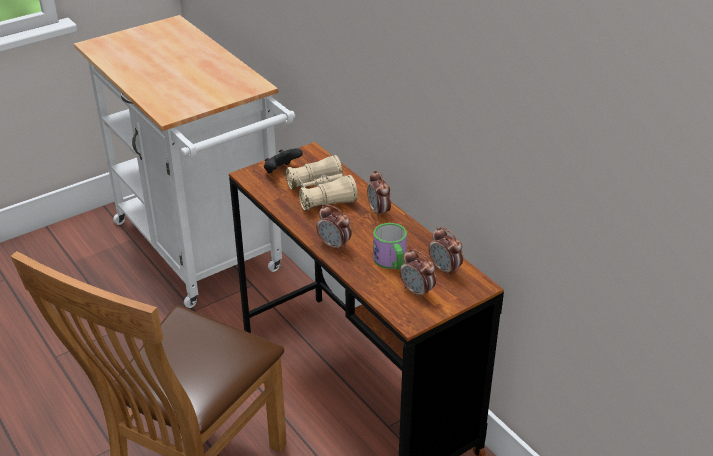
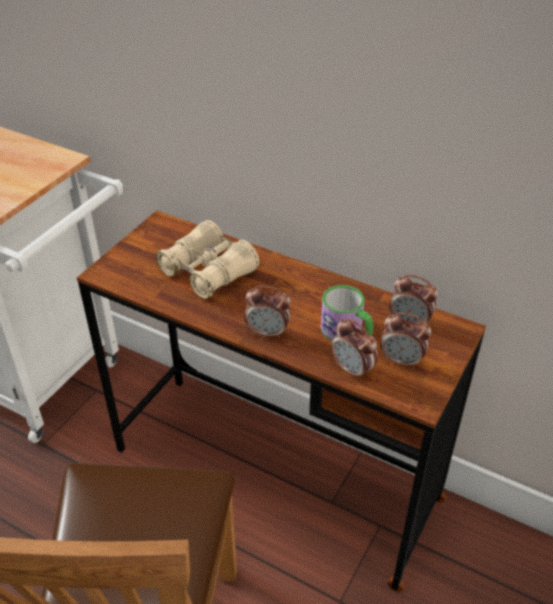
camera: 25 degrees left, 5 degrees up
black game controller [264,148,303,173] -> none
alarm clock [367,170,391,218] -> alarm clock moved to [331,319,378,381]

